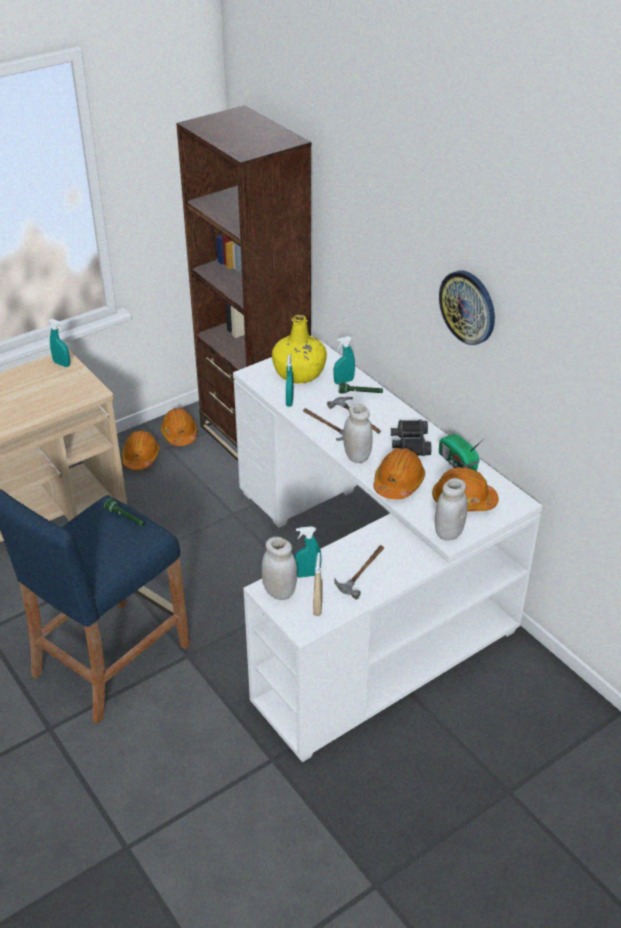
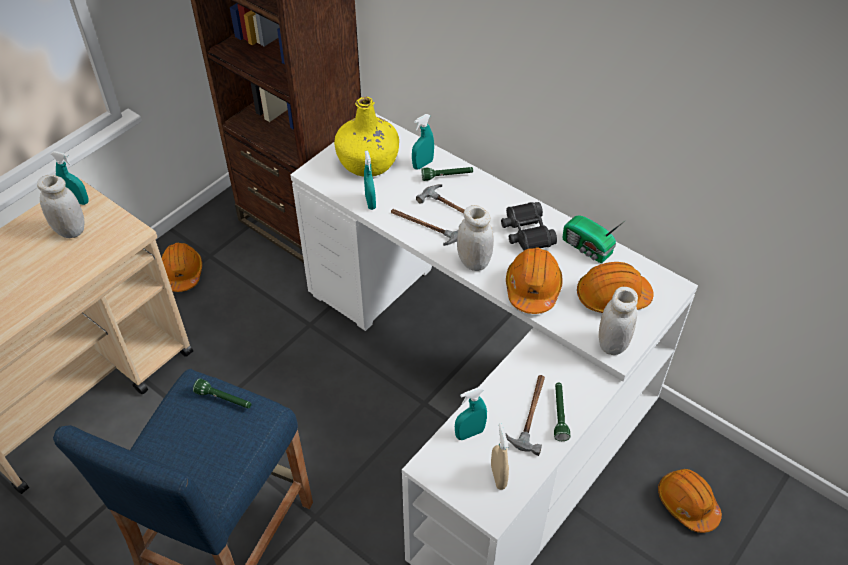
camera: 15 degrees left, 10 degrees up
orange hard hat [161,408,197,446] -> orange hard hat moved to [658,469,722,533]
white jar [262,537,297,600] -> white jar moved to [37,175,85,238]
wall clock [439,271,495,345] -> none
none -> green flashlight [554,383,570,441]

